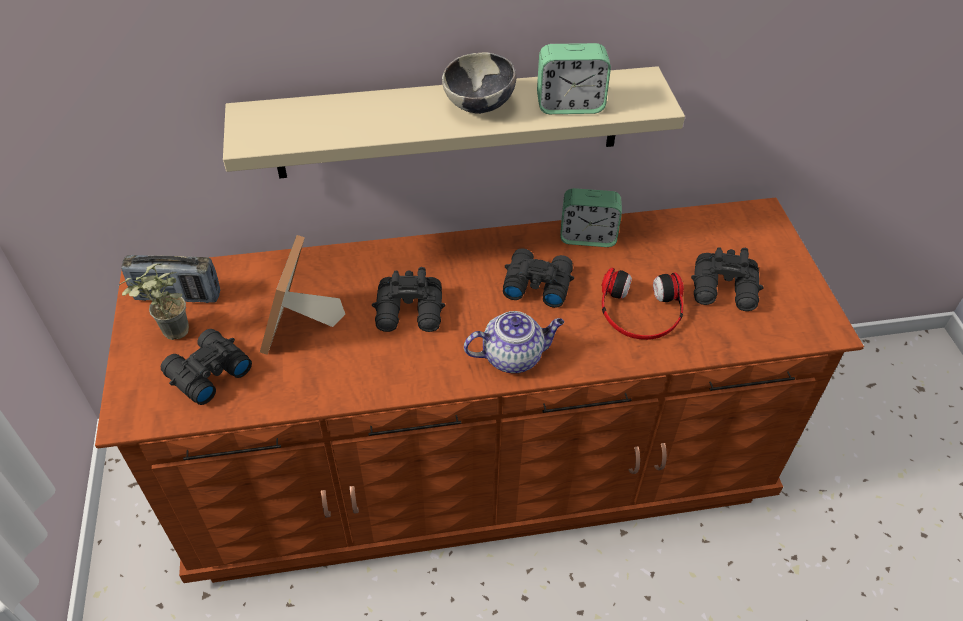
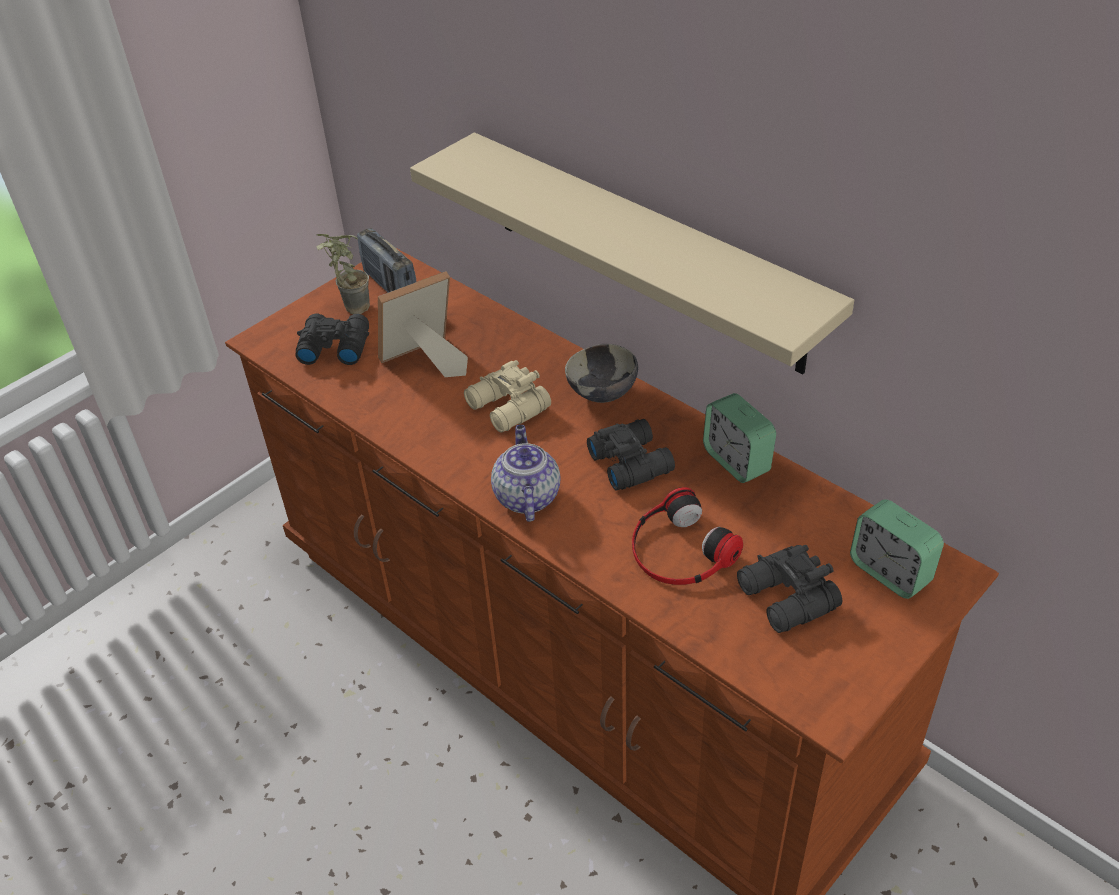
camera: 55 degrees right, 5 degrees down
black binoculars [372,267,445,332] -> beige binoculars [464,360,551,433]
bowl [442,52,516,114] -> bowl moved to [565,344,638,403]
teapot [464,311,564,373] -> teapot turned 135 degrees counterclockwise [491,425,561,522]
alarm clock [537,43,611,114] -> alarm clock moved to [850,499,944,599]

